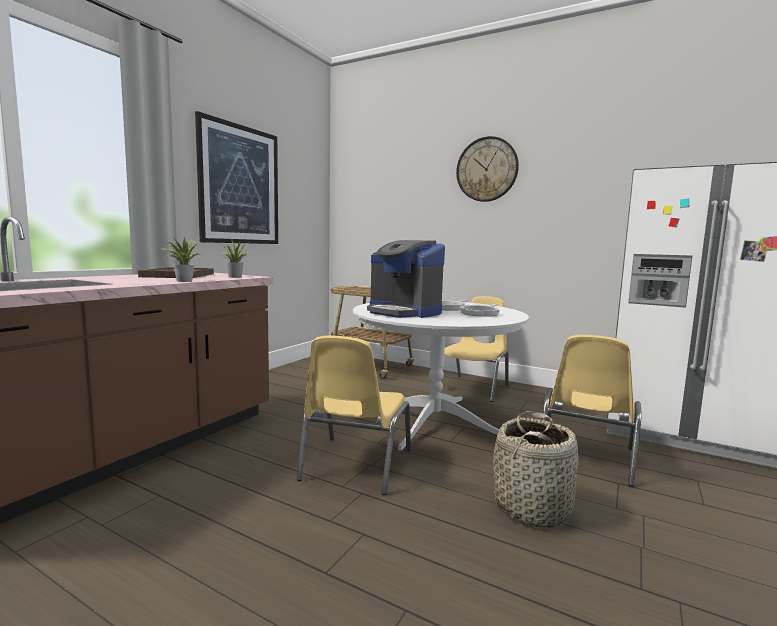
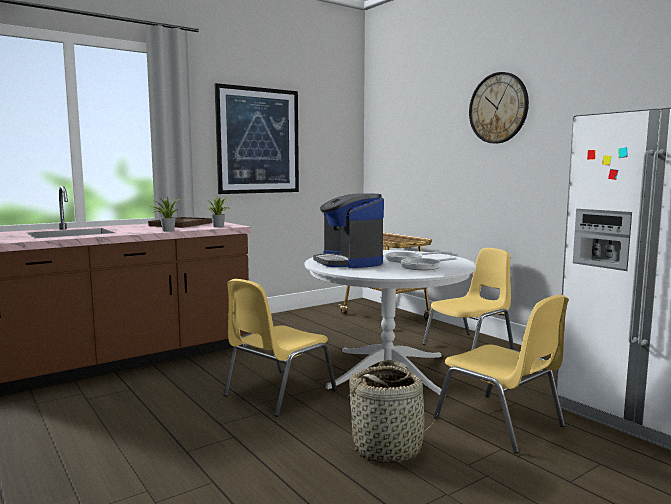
camera: 25 degrees right, 0 degrees up
yellow chair [542,335,642,487] -> yellow chair turned 90 degrees counterclockwise [433,295,569,453]

